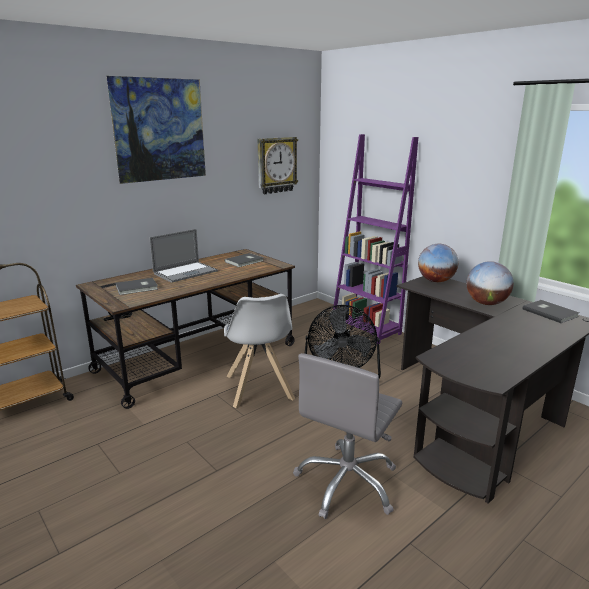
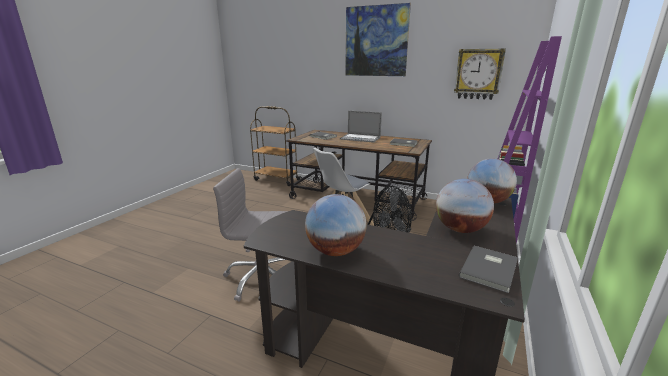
camera: 65 degrees right, 0 degrees up
none -> globe [305,194,367,256]

